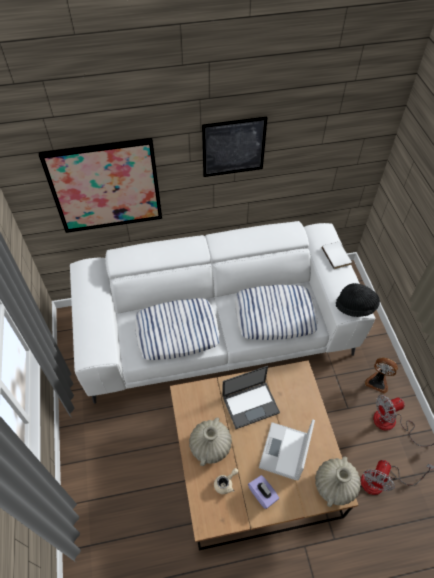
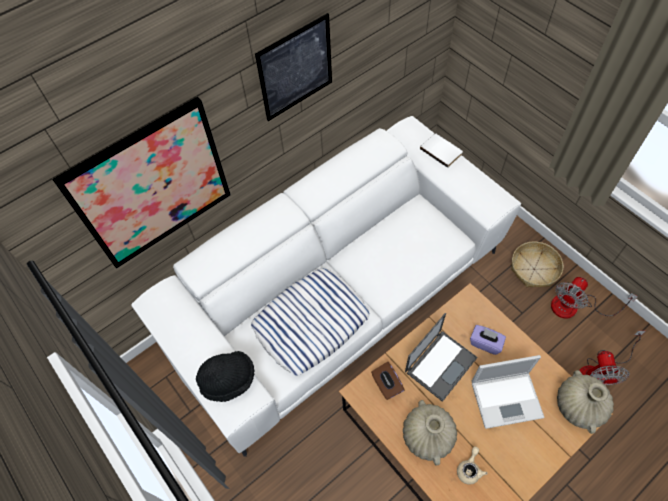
camera: 25 degrees left, 5 degrees up
pillow [235,285,318,340] -> none
purple tissue box [248,475,279,509] -> purple tissue box moved to [470,325,506,355]
laptop [259,419,315,480] -> laptop turned 90 degrees counterclockwise [472,355,545,429]
black hat [336,283,380,317] -> black hat moved to [196,351,255,402]
fan [365,357,398,394] -> basket [511,241,563,287]
none -> brown tissue box [371,362,405,400]

